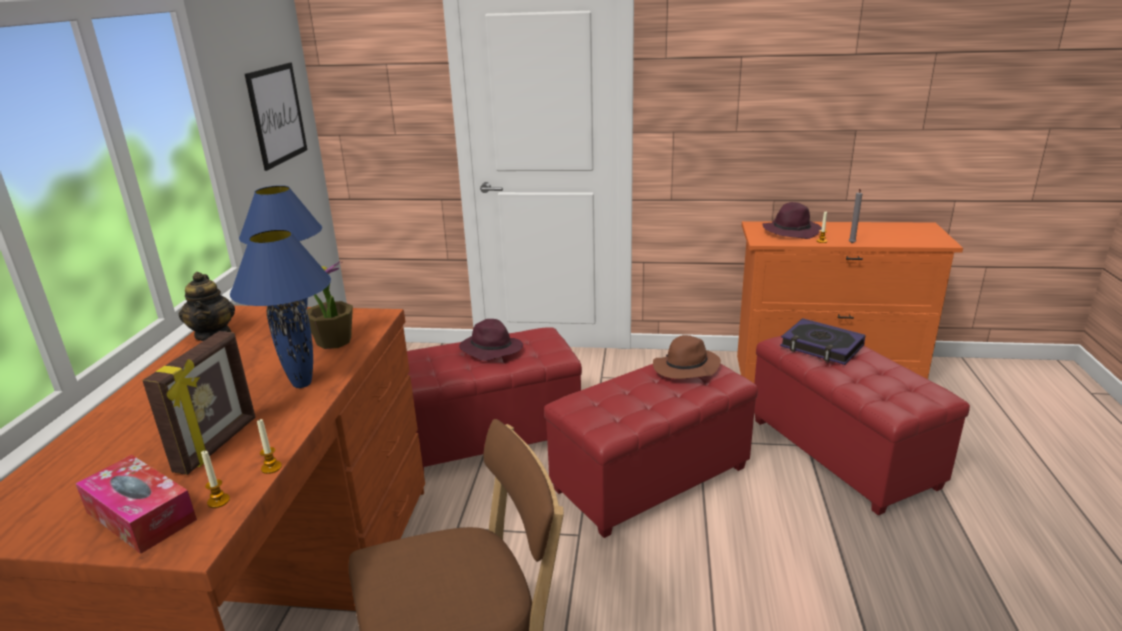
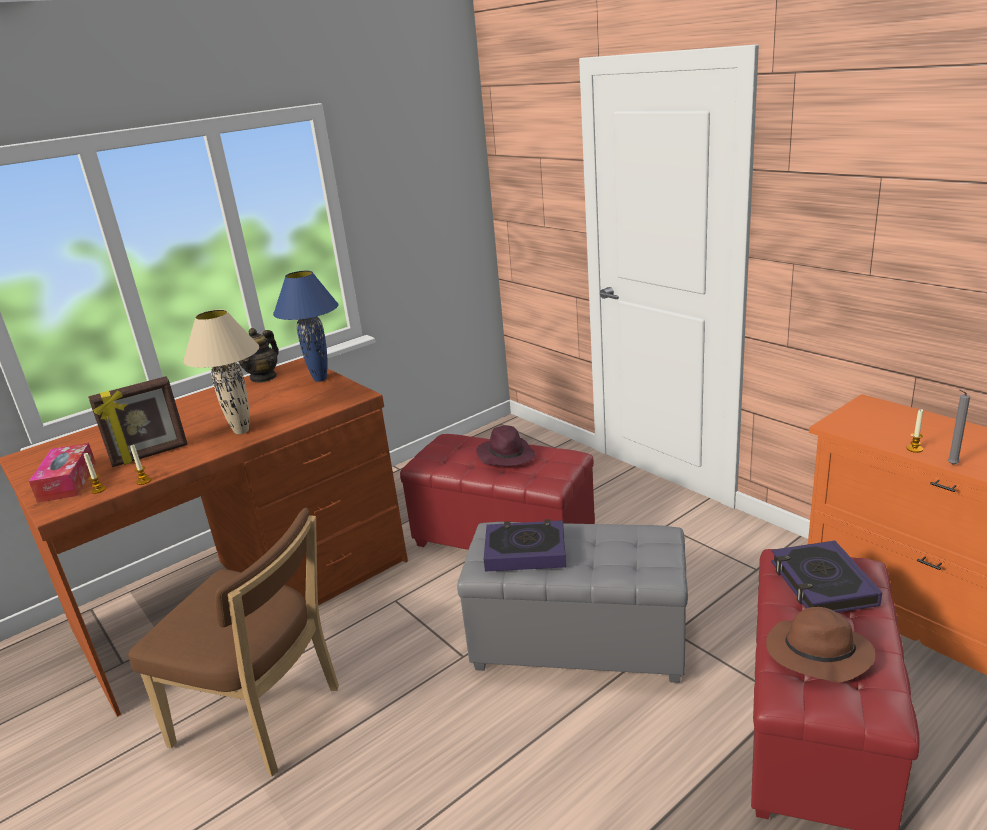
camera: 45 degrees right, 0 degrees up
blue table lamp [230,229,331,388] -> beige table lamp [183,309,259,434]
picture [245,63,307,171] -> none
potted plant [307,261,353,349] -> none
red ottoman [544,364,758,538] -> grey ottoman [457,522,688,683]
brown hat [653,335,721,379] -> brown hat moved to [766,607,875,682]
purple hat [762,202,822,239] -> none
none -> book [484,519,566,572]

